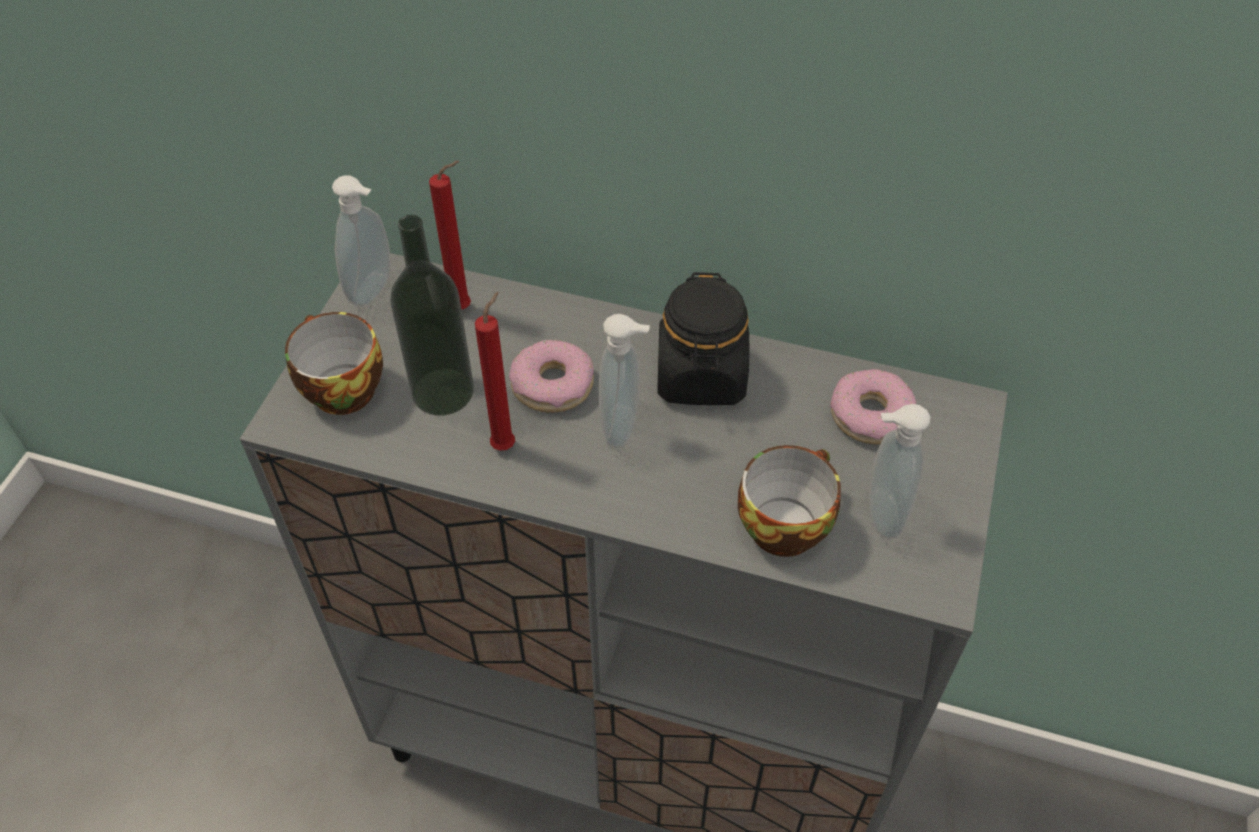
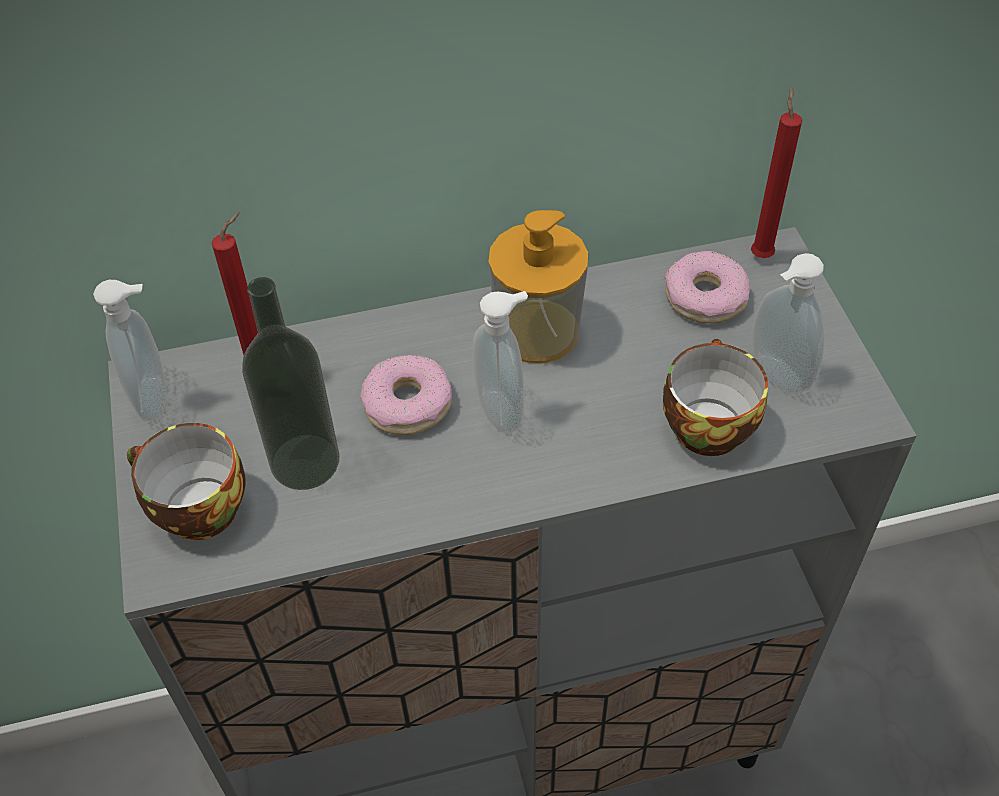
camera: 30 degrees left, 0 degrees up
red candle [475,292,515,451] -> red candle moved to [751,87,802,258]
black jar [657,272,749,405] -> soap dispenser [488,210,588,363]

